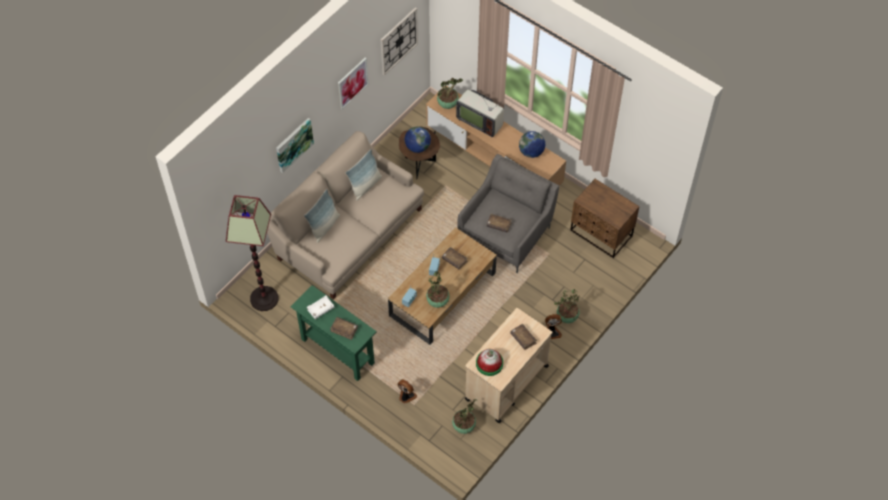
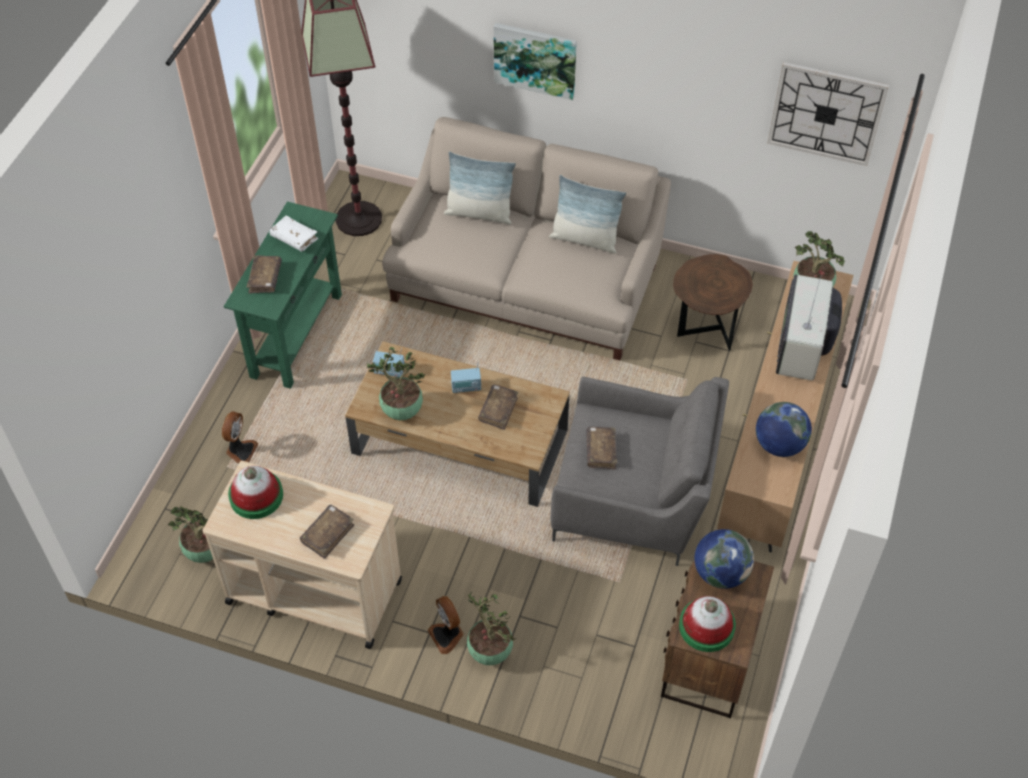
camera: 70 degrees right, 5 degrees down
picture [338,58,369,109] -> none
globe [405,126,431,153] -> globe moved to [695,529,754,589]
none -> hat [679,596,736,652]

